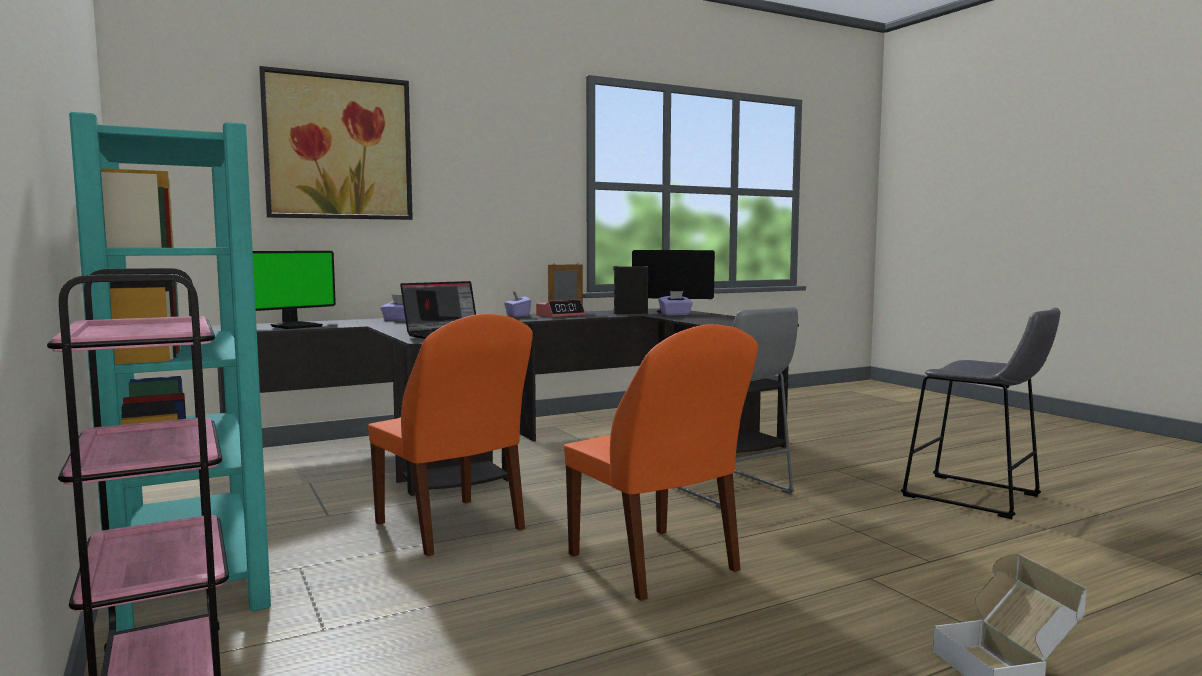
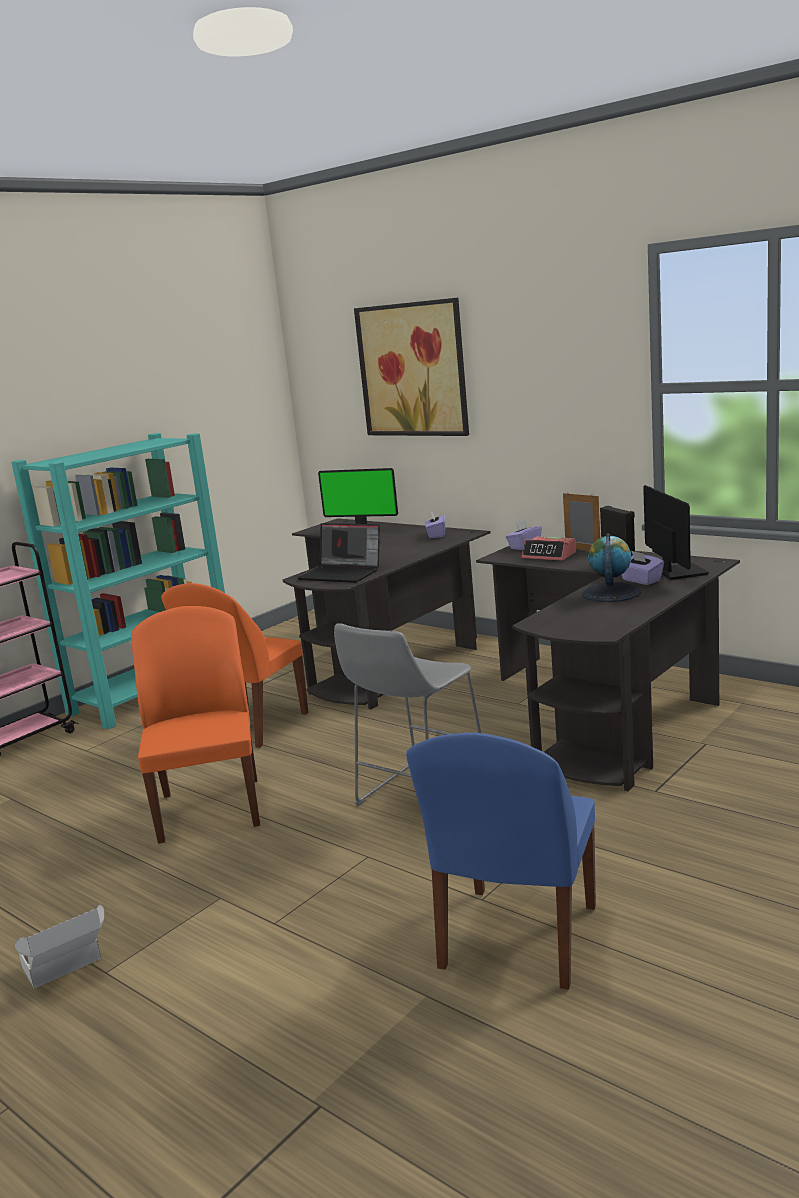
camera: 70 degrees right, 10 degrees up
orange chair [564,324,758,601] -> orange chair turned 135 degrees clockwise [131,606,260,844]
grey stool [901,307,1060,519] -> blue chair [406,733,596,990]
none -> globe [582,533,641,602]

